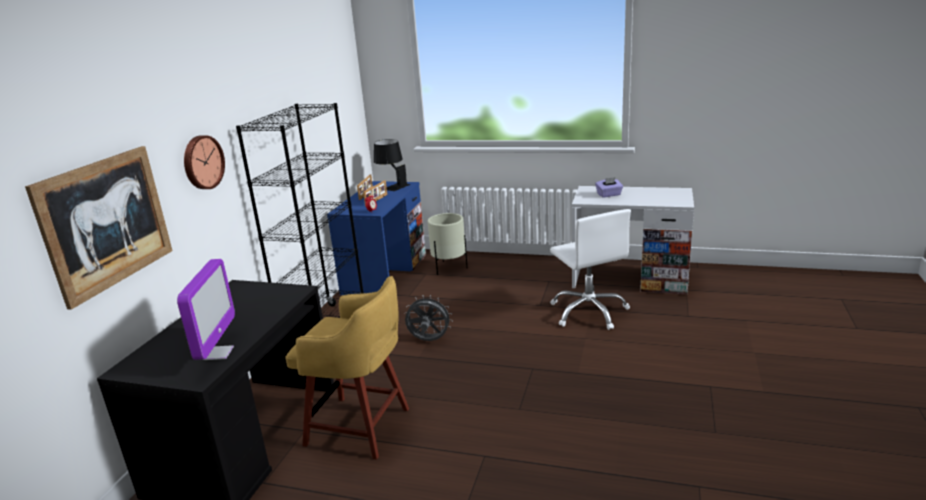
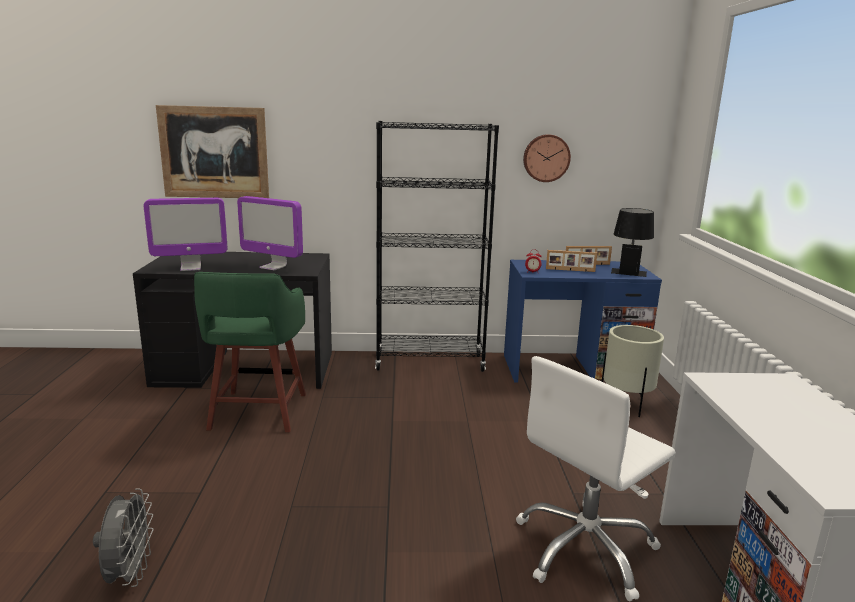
camera: 70 degrees right, 5 degrees down
wall clock [184,135,225,189] -> wall clock moved to [523,134,571,182]
yellow stool [285,276,409,460] -> green stool [194,272,306,432]
grey fan [404,295,453,341] -> grey fan moved to [93,488,154,587]
purple tissue box [595,177,623,198] -> none
none -> monitor [237,196,303,270]

